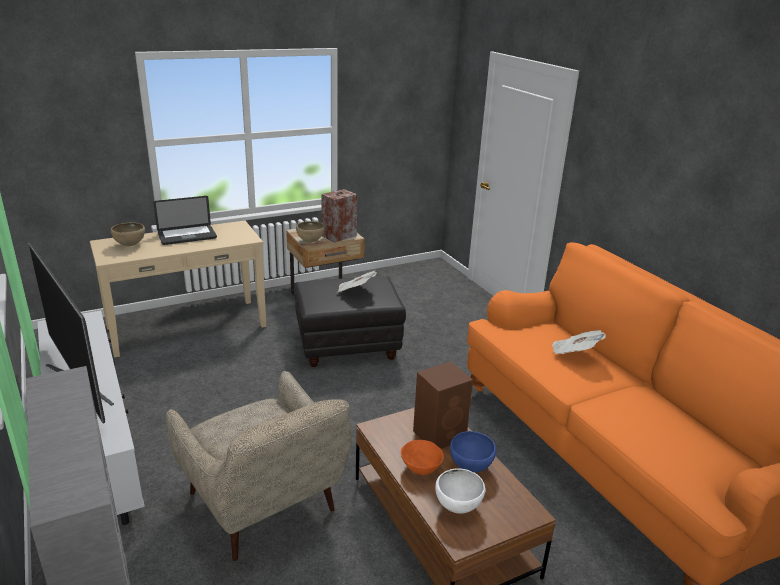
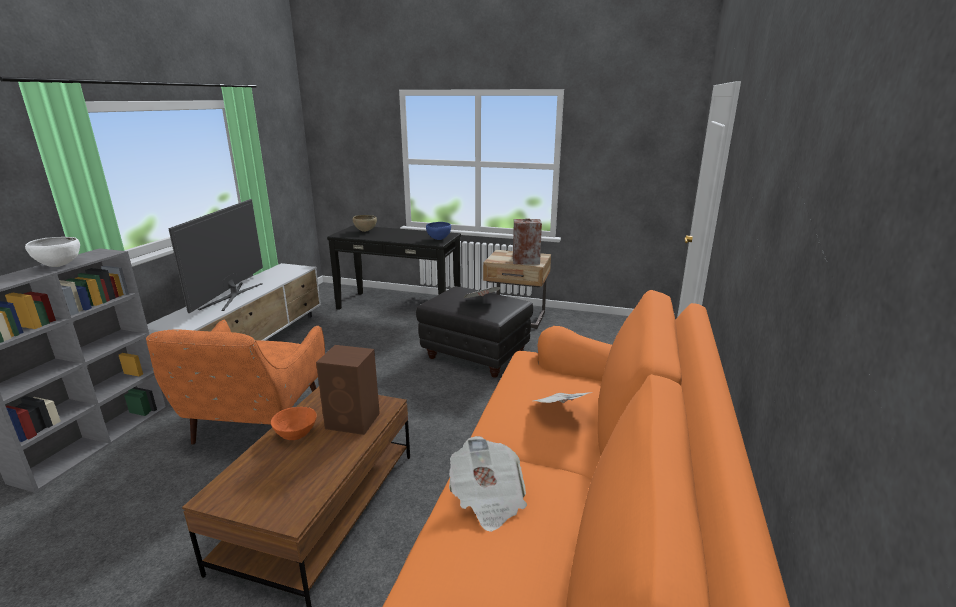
camera: 45 degrees right, 5 degrees down
beige console table [90,220,267,358] -> black console table [327,225,461,310]
laptop [153,196,217,245] -> none
beige armchair [166,371,351,561] -> orange armchair [146,320,325,445]
brown bowl [296,221,325,243] -> none
white bowl [435,468,486,514] -> white bowl moved to [25,237,80,267]
blue bowl [450,431,497,473] -> blue bowl moved to [426,222,451,240]
none -> newspaper [449,436,527,532]

